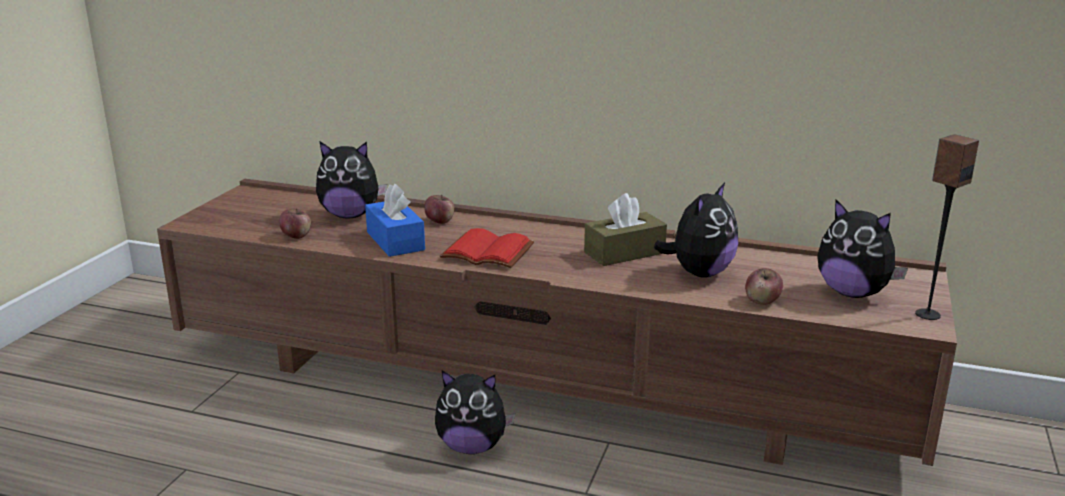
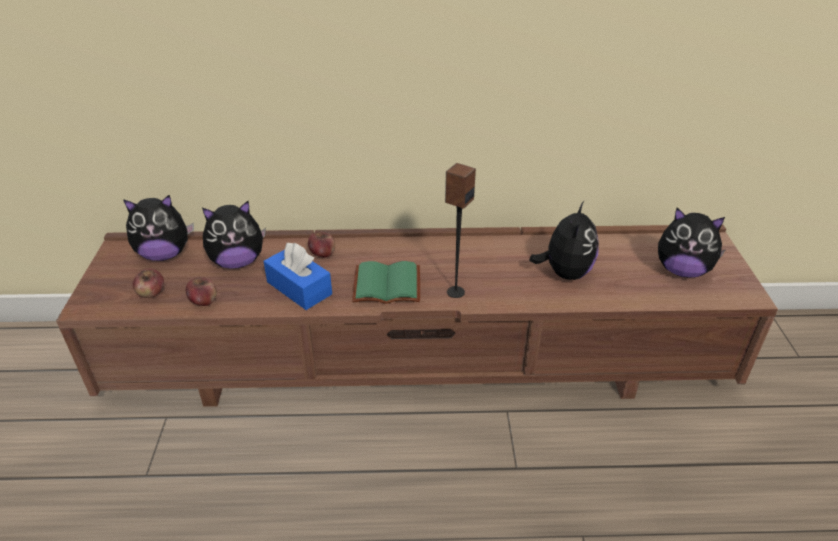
camera: 20 degrees left, 15 degrees up
plush toy [435,371,515,454] -> plush toy moved to [123,195,194,261]
red book [440,228,534,268] -> green book [352,261,420,304]
brown tissue box [584,193,667,266] -> none
apple [745,268,783,305] -> apple moved to [133,269,164,298]
speaker [915,134,979,320] -> speaker moved to [445,163,476,298]

